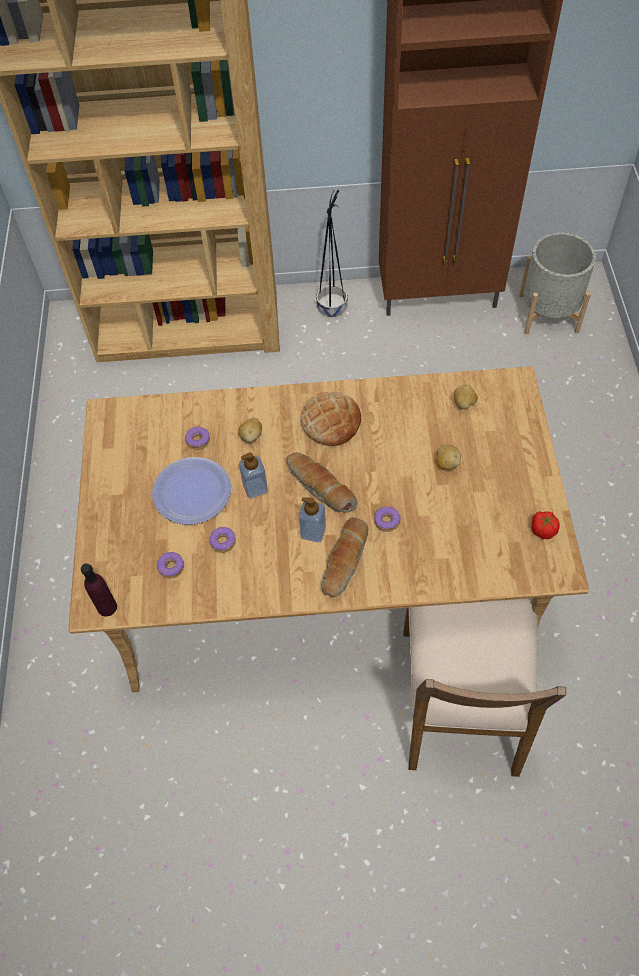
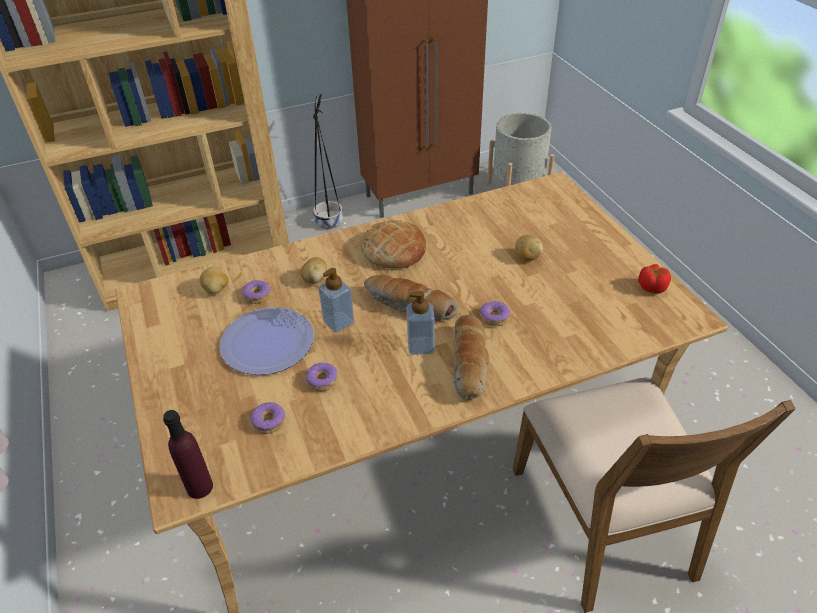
camera: 20 degrees left, 15 degrees down
potato [454,384,478,409] -> potato moved to [200,267,229,294]

